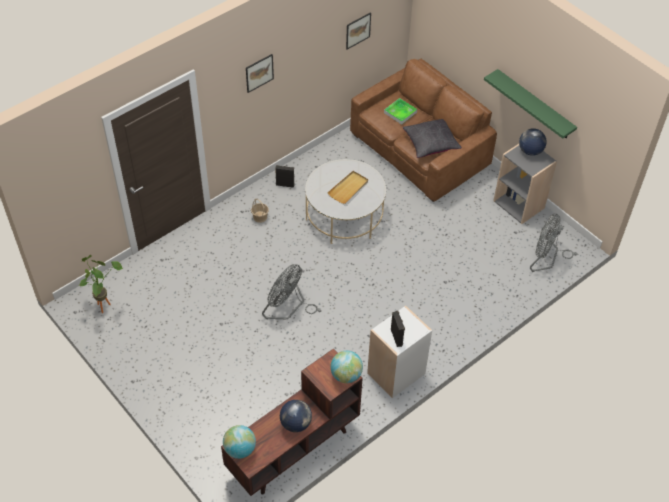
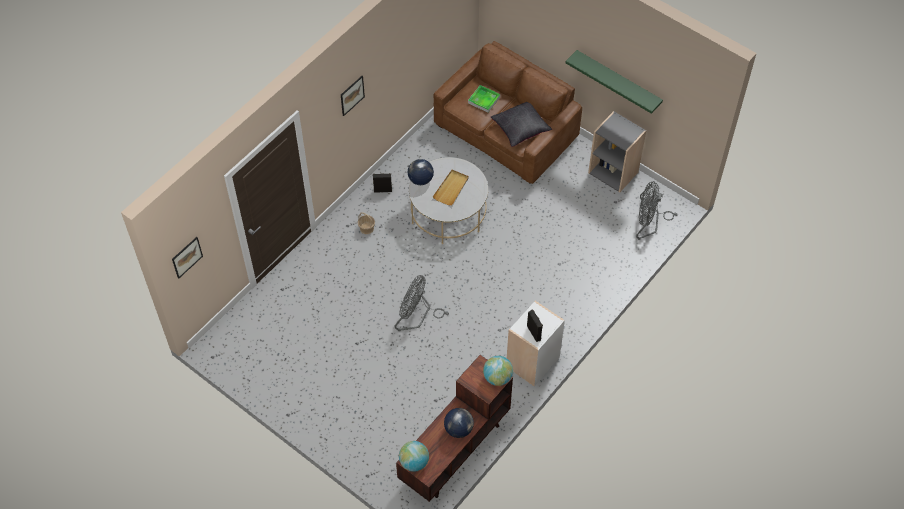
camera: 10 degrees left, 5 degrees up
potted plant [79,255,122,313] -> none
picture [346,12,371,49] -> picture moved to [172,237,203,278]
globe [519,128,547,156] -> globe moved to [407,159,434,185]

